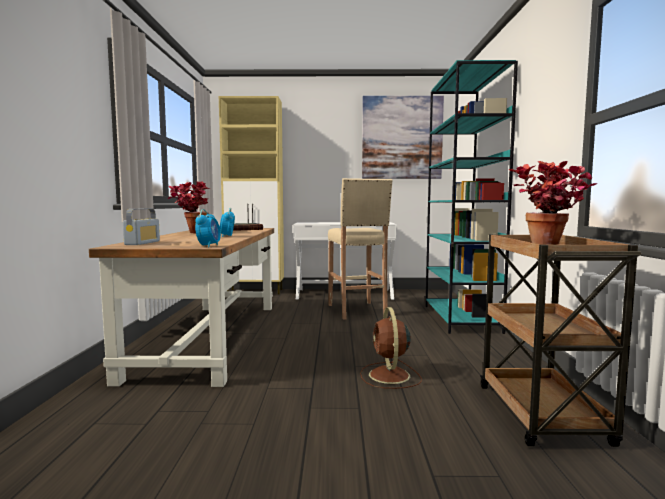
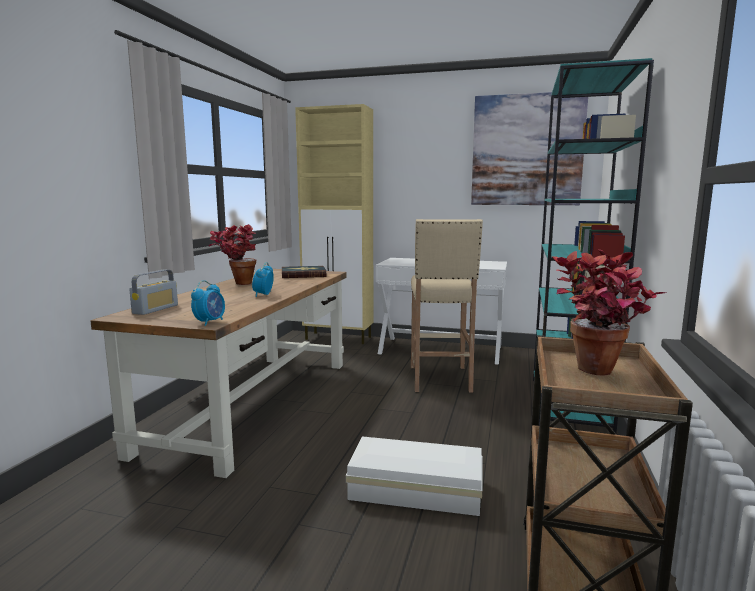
camera: 15 degrees right, 5 degrees up
brown fan [360,307,422,389] -> white storage box [346,436,482,516]

